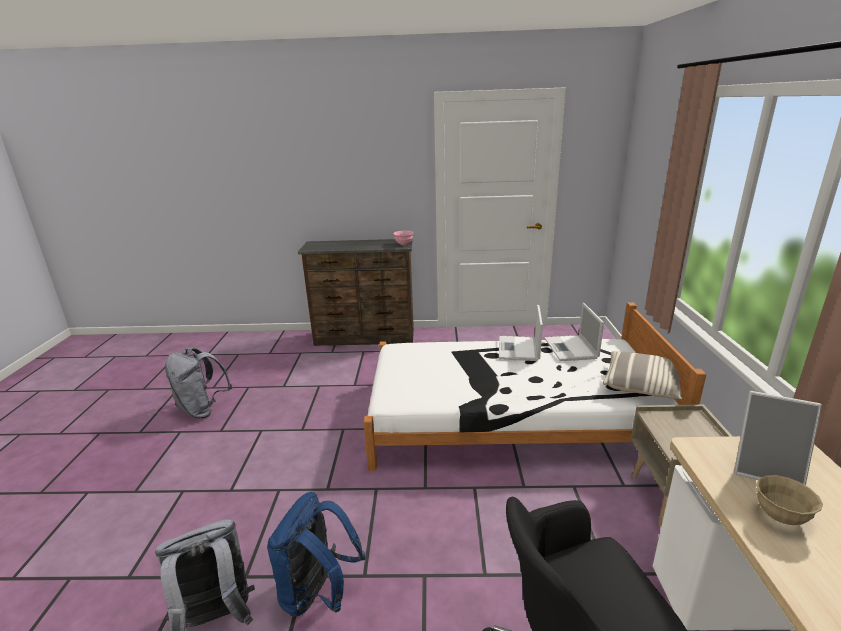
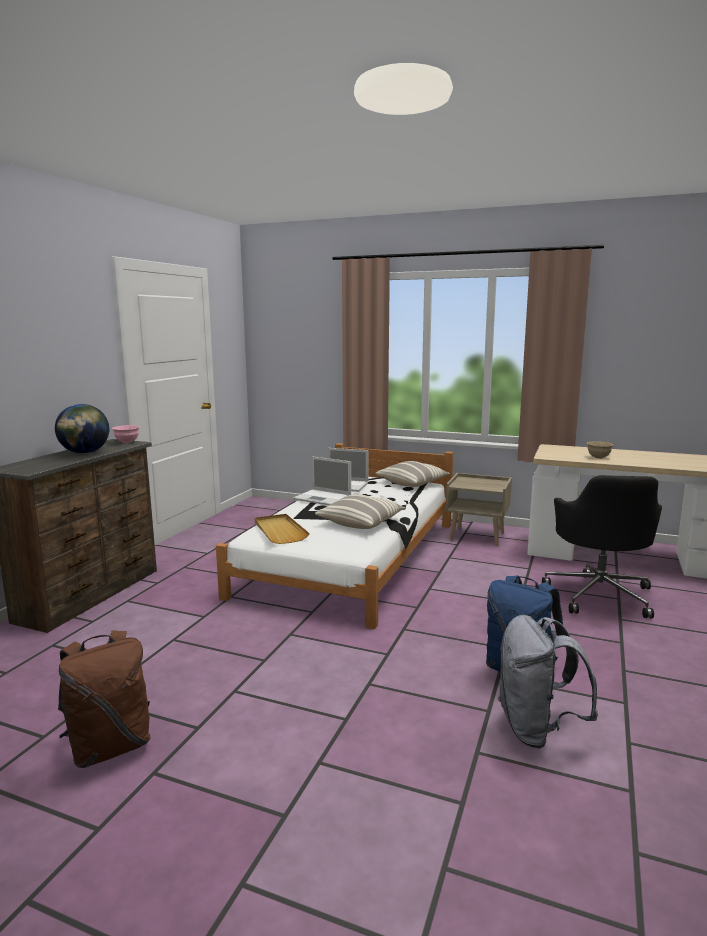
camera: 70 degrees left, 10 degrees down
grey backpack [165,348,232,418] -> brown backpack [58,630,150,768]
picture frame [734,391,822,485] -> none
none -> globe [55,404,109,454]
none -> beige tray [255,514,310,544]
none -> pillow [315,494,406,529]

